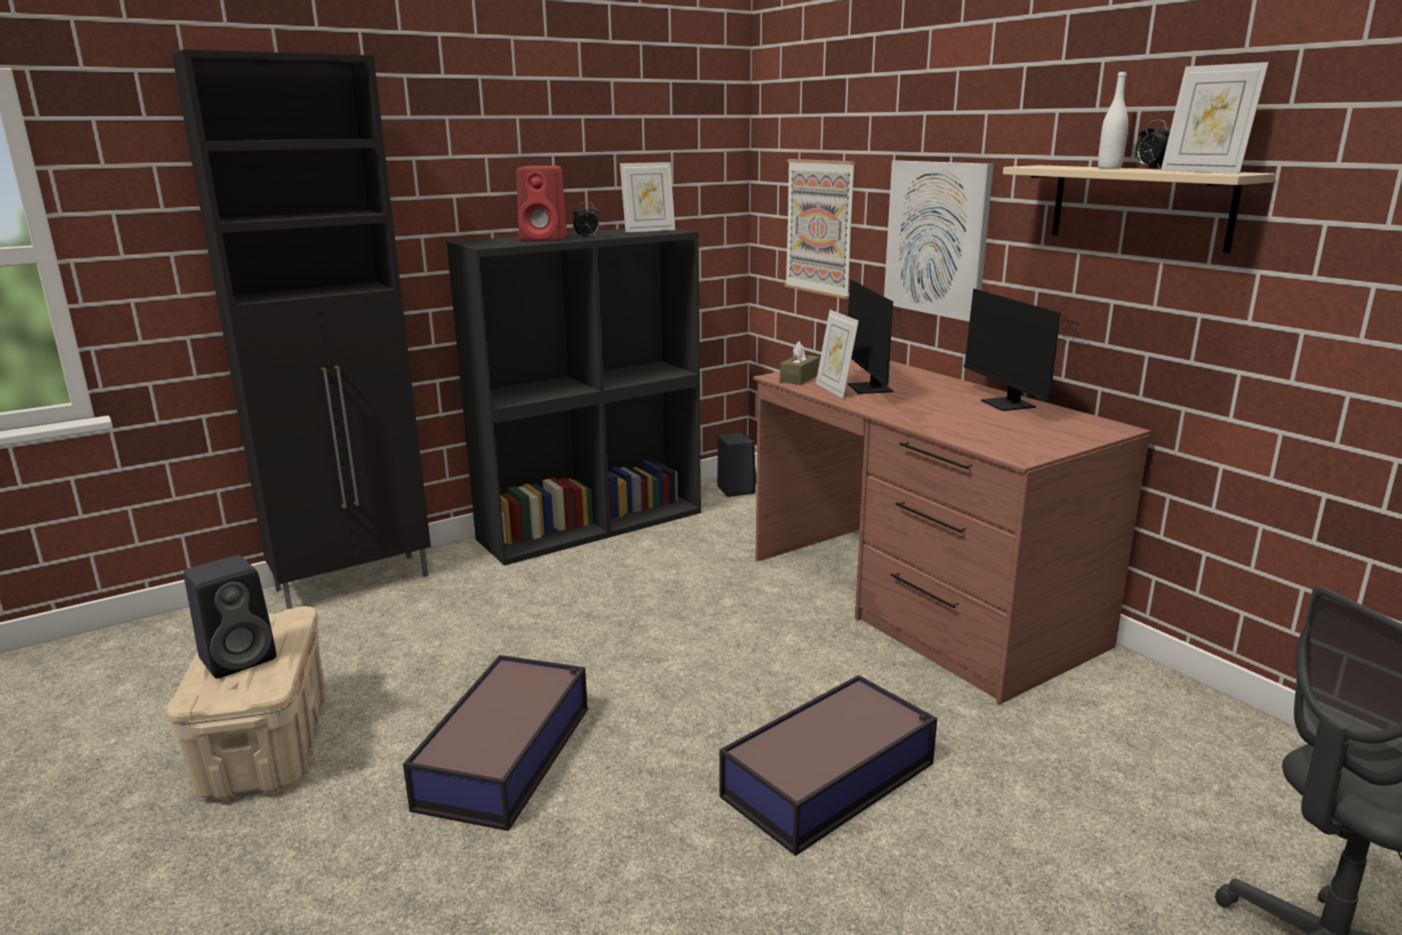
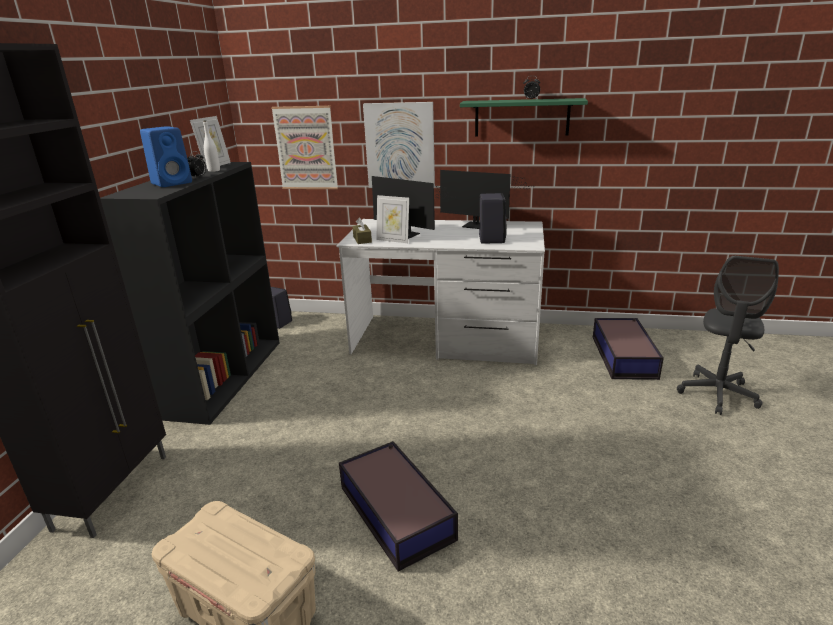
camera: 45 degrees left, 5 degrees up
black speaker [184,555,277,679] -> black speaker moved to [479,193,507,244]
red speaker [516,166,567,241] -> blue speaker [140,126,192,187]
storage box [719,675,937,856] -> storage box moved to [593,318,664,380]
brown desk [753,359,1151,704] -> white desk [336,219,545,365]
beige shelf [1003,165,1275,253] -> green shelf [460,98,588,136]
white bottle [1098,70,1128,169] -> white bottle moved to [203,120,220,172]
picture frame [1161,62,1269,174] -> none

